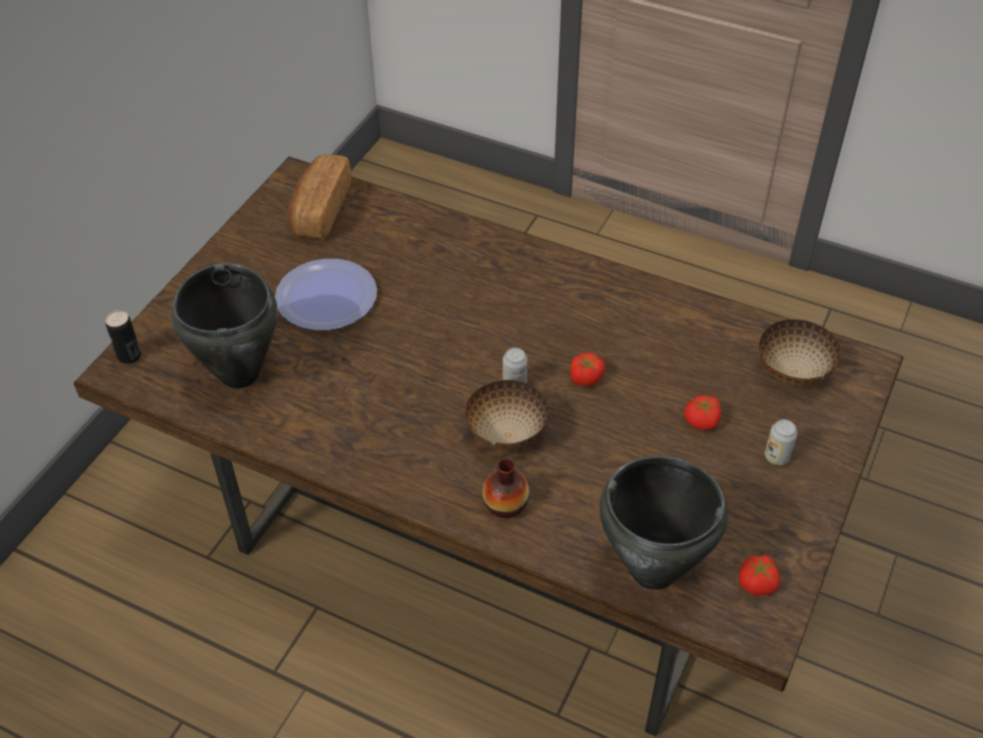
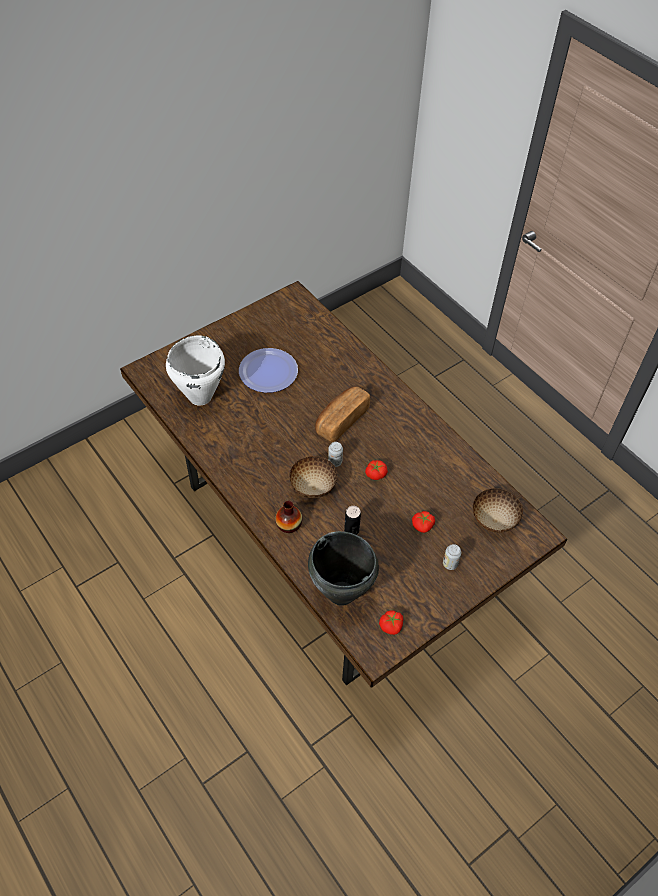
camera: 25 degrees right, 5 degrees up
can [105,310,141,364] -> can moved to [344,506,361,535]
black cooking pot [172,263,278,389] -> white cooking pot [166,335,225,405]
bread [288,154,351,239] -> bread moved to [315,386,370,442]

